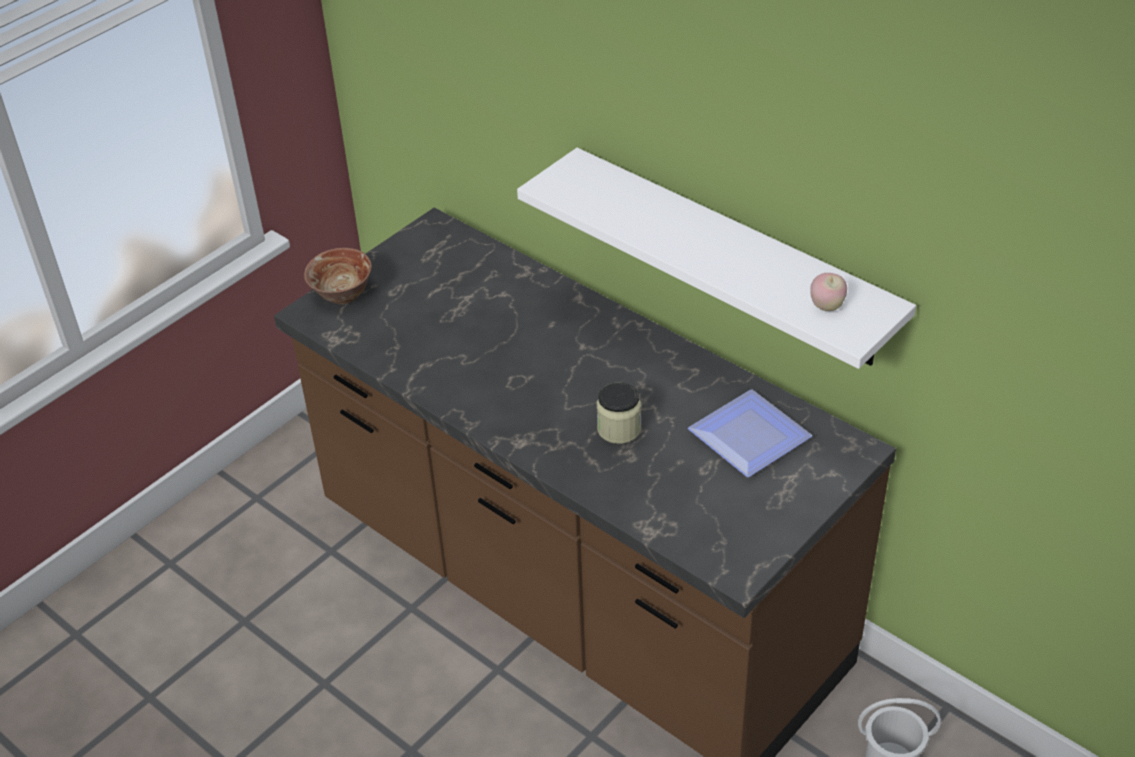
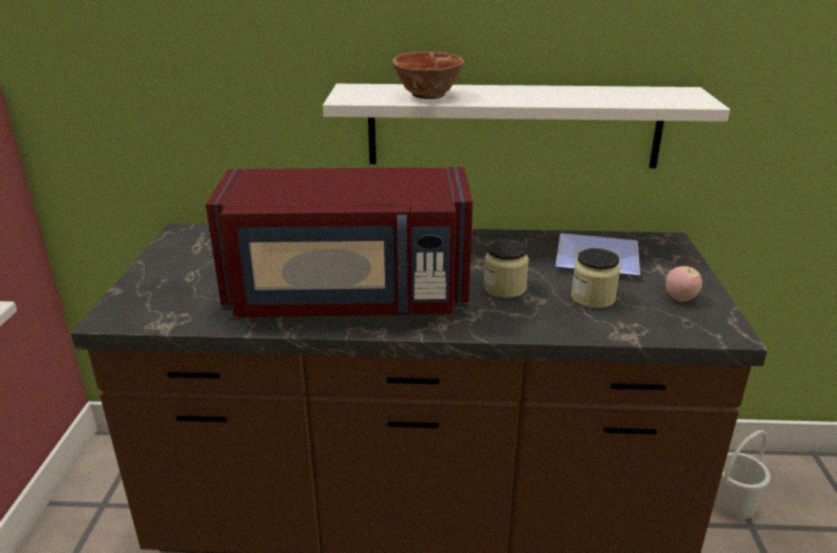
camera: 40 degrees left, 15 degrees down
bowl [304,248,372,304] -> bowl moved to [392,51,464,99]
apple [810,273,847,311] -> apple moved to [666,265,702,302]
none -> red microwave [206,167,473,317]
none -> jar [571,248,620,308]

